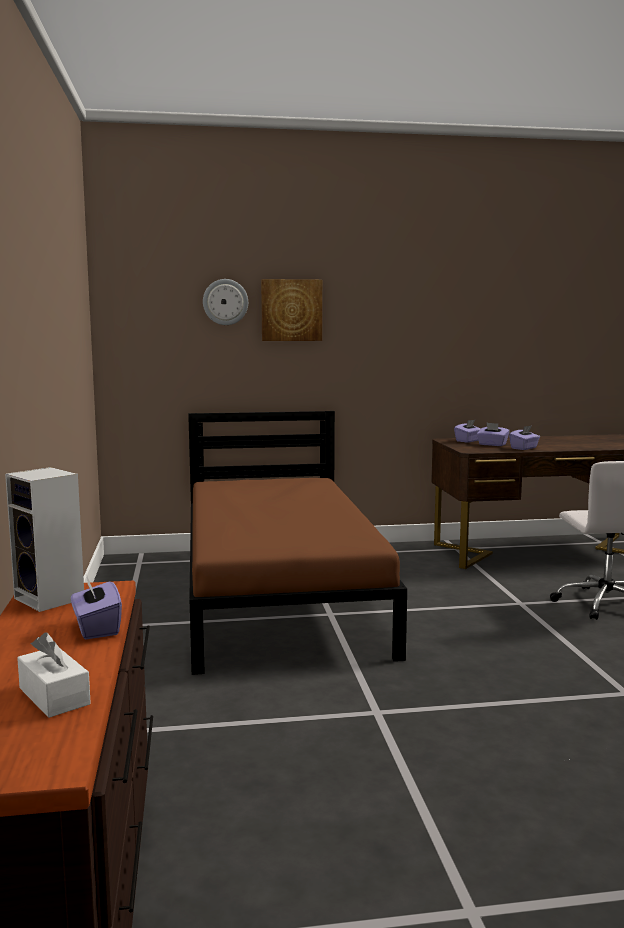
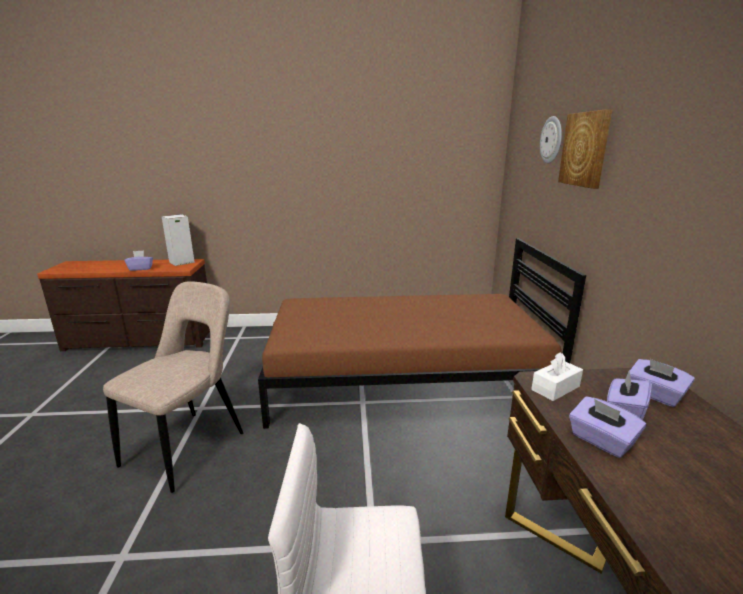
camera: 95 degrees right, 10 degrees up
white tissue box [17,632,91,718] -> white tissue box moved to [531,352,583,401]
none -> beige chair [103,281,243,493]

